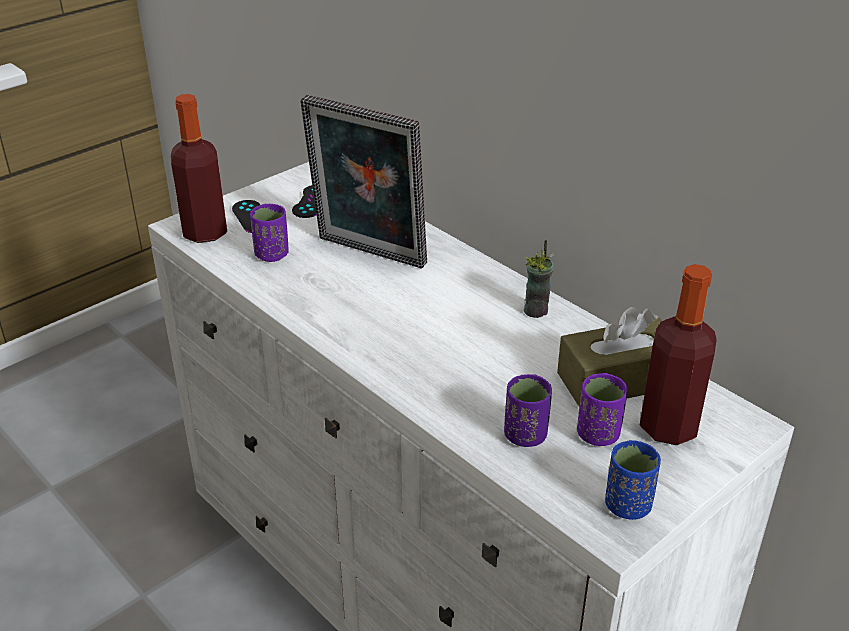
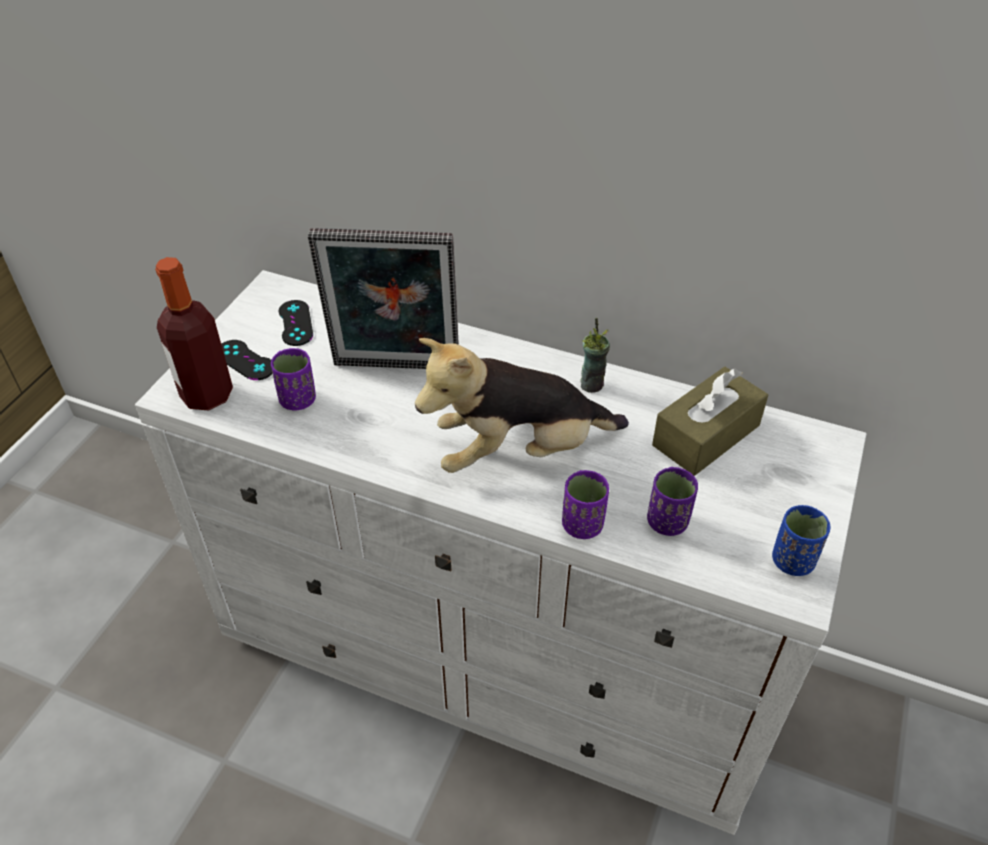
camera: 25 degrees left, 10 degrees up
purple cup [577,373,628,446] -> purple cup moved to [562,470,609,539]
bottle [640,264,717,445] -> none
none -> plush toy [415,338,629,473]

